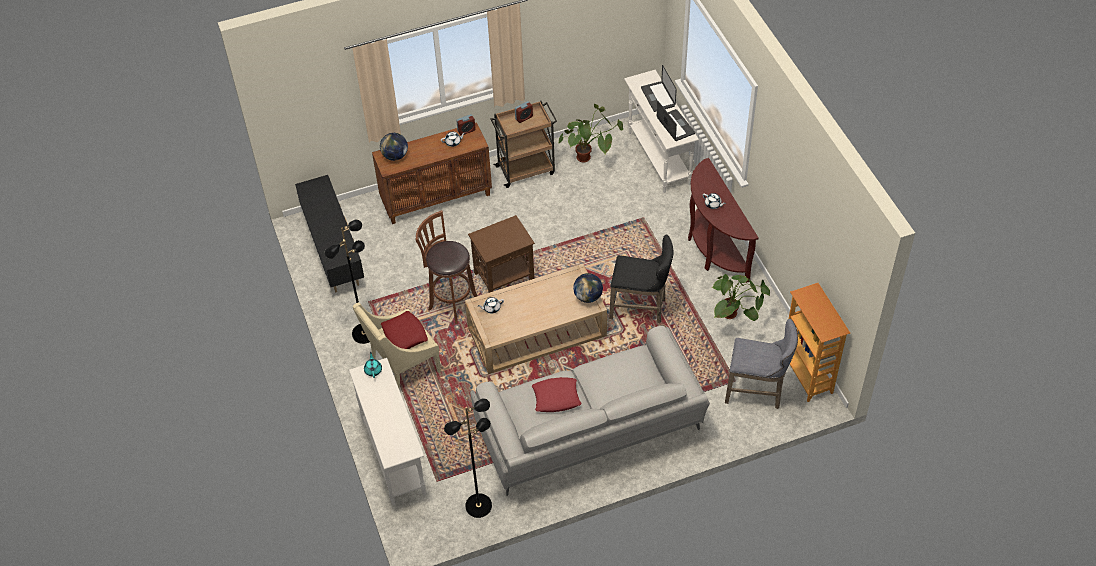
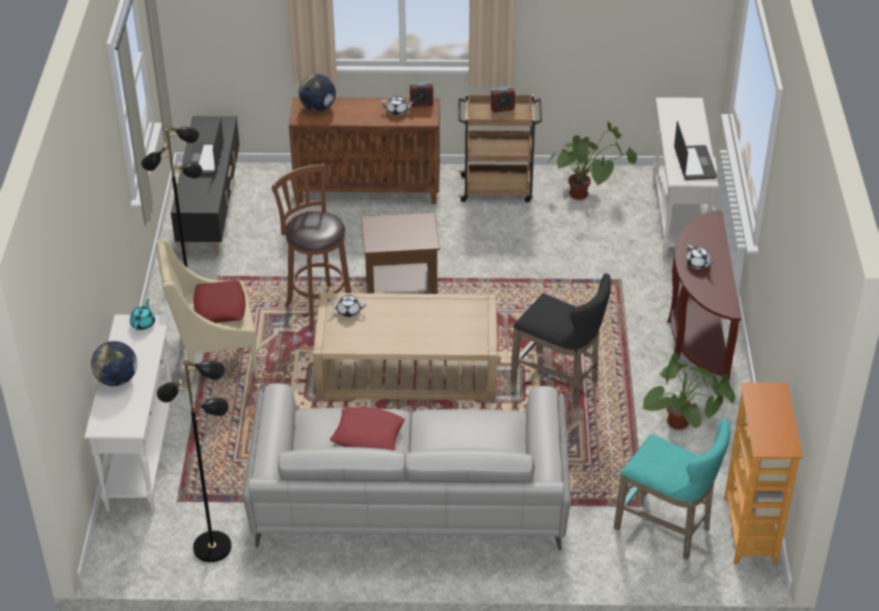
camera: 20 degrees right, 10 degrees down
globe [573,273,603,303] -> globe moved to [91,341,137,386]
laptop [641,65,677,112] -> laptop moved to [187,118,224,175]
grey stool [725,319,798,409] -> turquoise stool [613,418,730,560]

